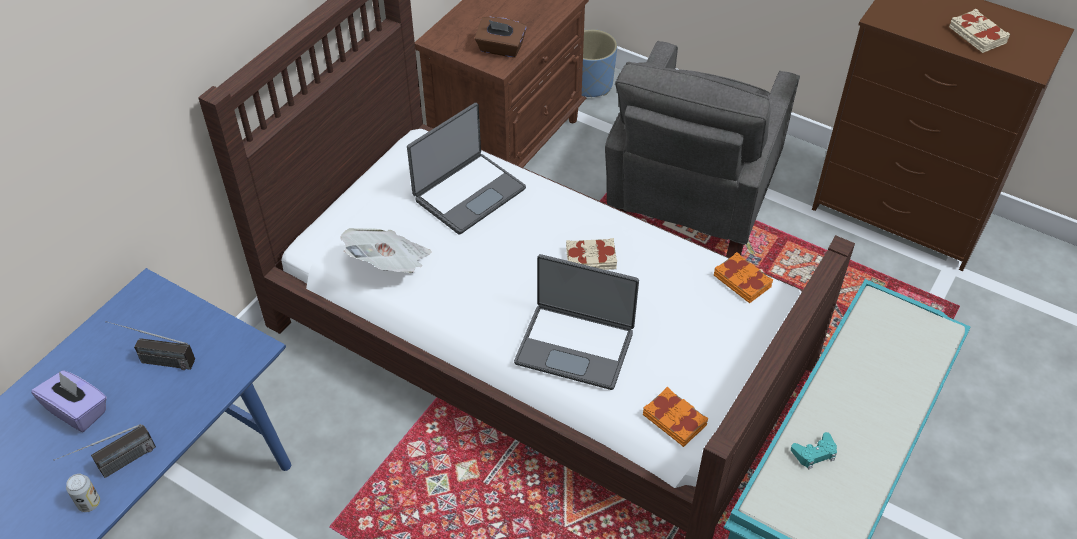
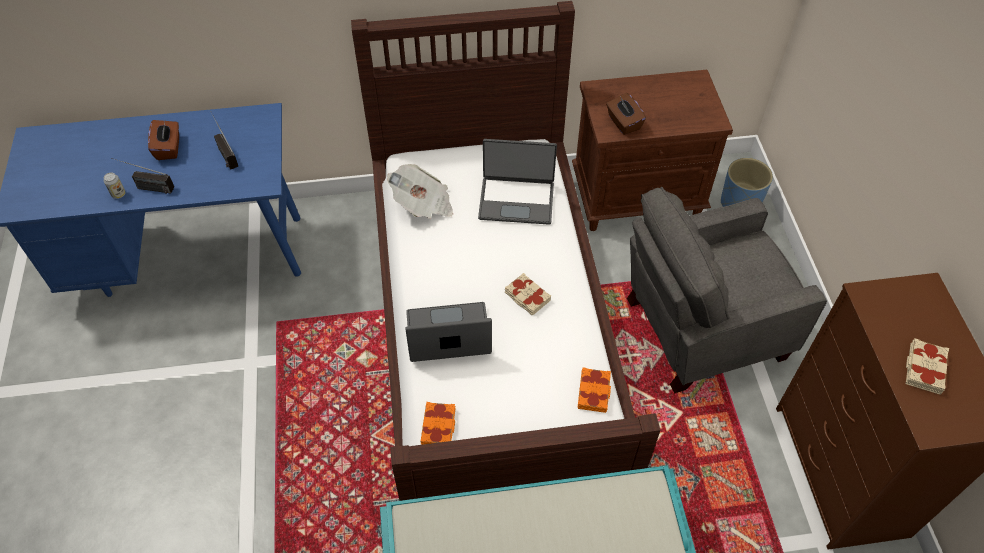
camera: 50 degrees right, 5 degrees up
purple tissue box [31,370,107,432] -> brown tissue box [148,120,179,160]
laptop [514,254,639,390] -> laptop turned 105 degrees clockwise [405,302,492,362]
turquoise game controller [791,432,837,469] -> none

